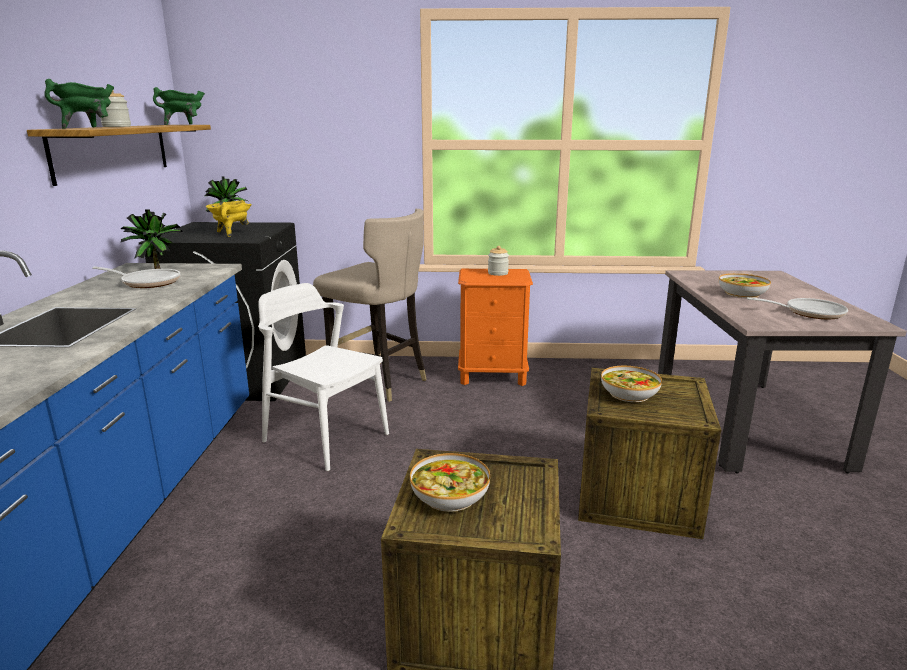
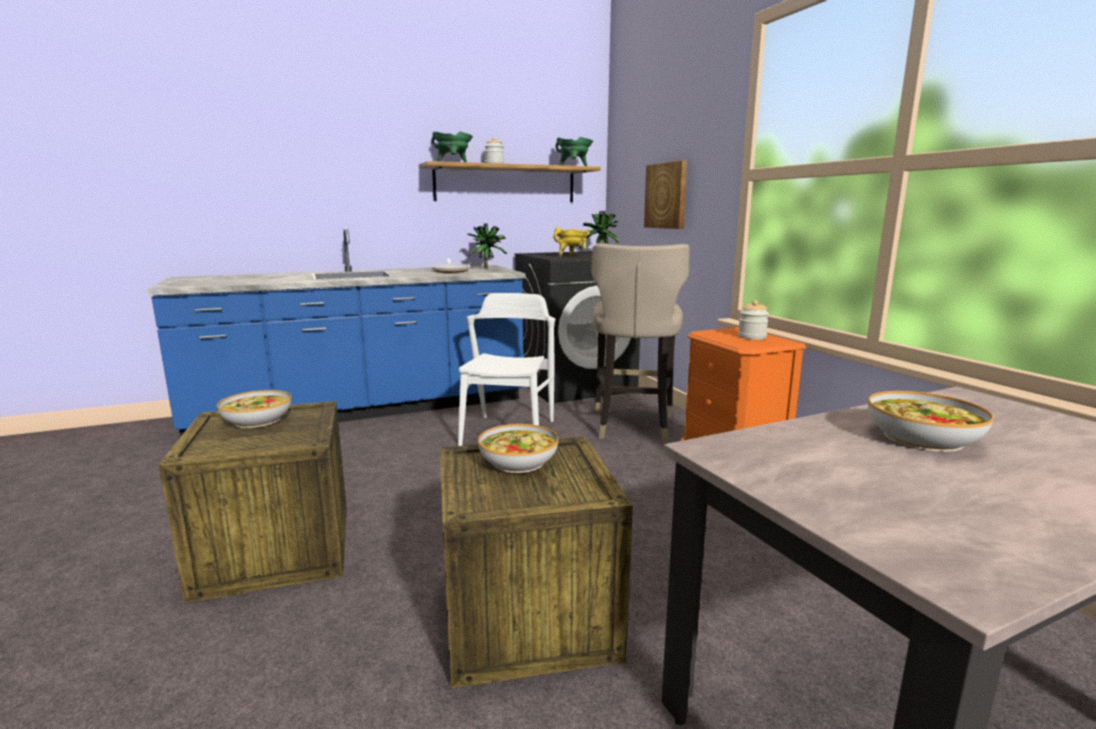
camera: 65 degrees right, 5 degrees down
frying pan [747,297,848,319] -> none
none -> picture [644,160,687,229]

